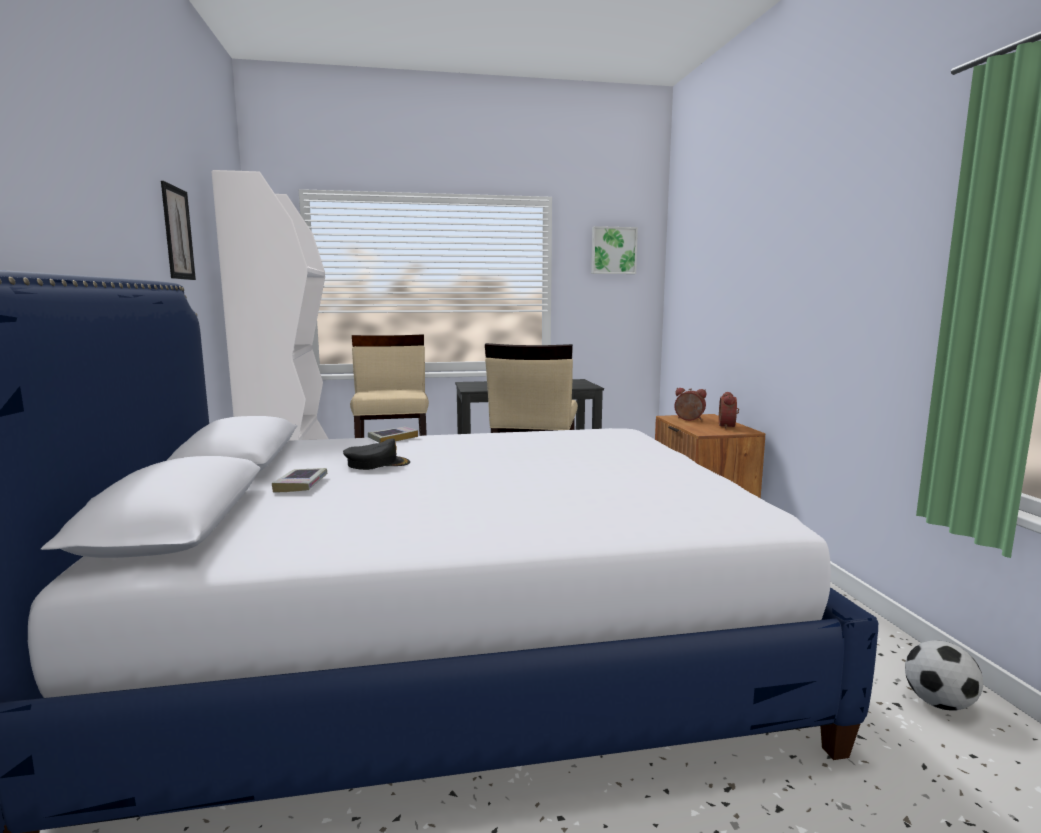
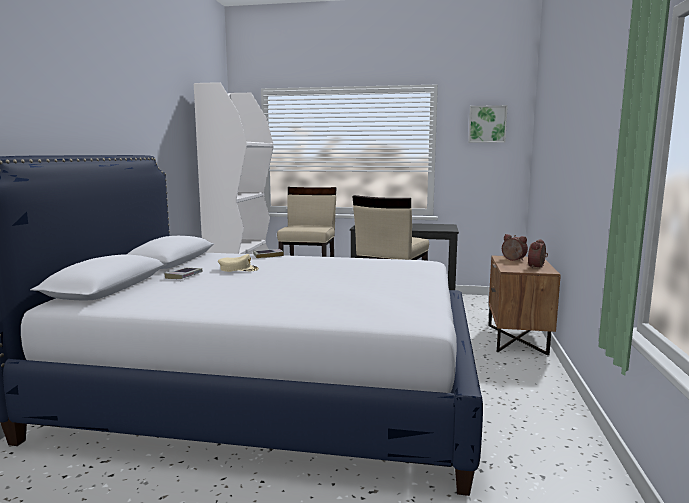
camera: 20 degrees right, 0 degrees up
picture [161,181,196,280] -> none
black cap [343,438,410,470] -> beige cap [218,254,259,272]
football [905,640,983,710] -> none

